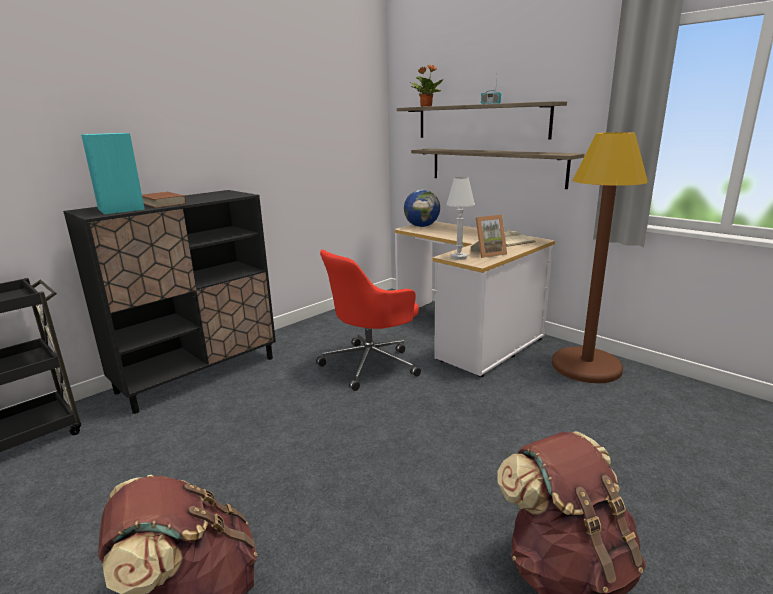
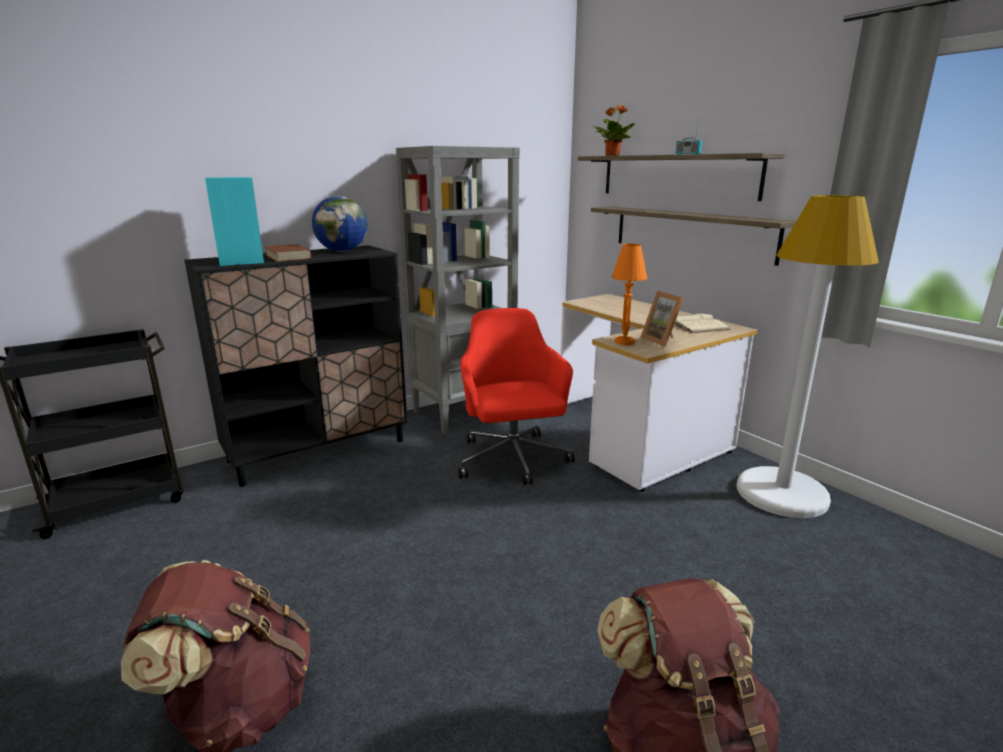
camera: 10 degrees right, 0 degrees up
red office chair [316,250,421,391] -> red office chair turned 105 degrees clockwise [458,308,575,485]
globe [404,190,440,227] -> globe moved to [312,196,368,252]
white table lamp [446,177,475,260] -> orange table lamp [612,244,647,345]
picture frame [471,215,507,258] -> picture frame turned 75 degrees clockwise [641,291,684,347]
brown floor lamp [552,132,648,383] -> white floor lamp [737,195,878,518]
none -> grey bookcase [396,146,520,434]

